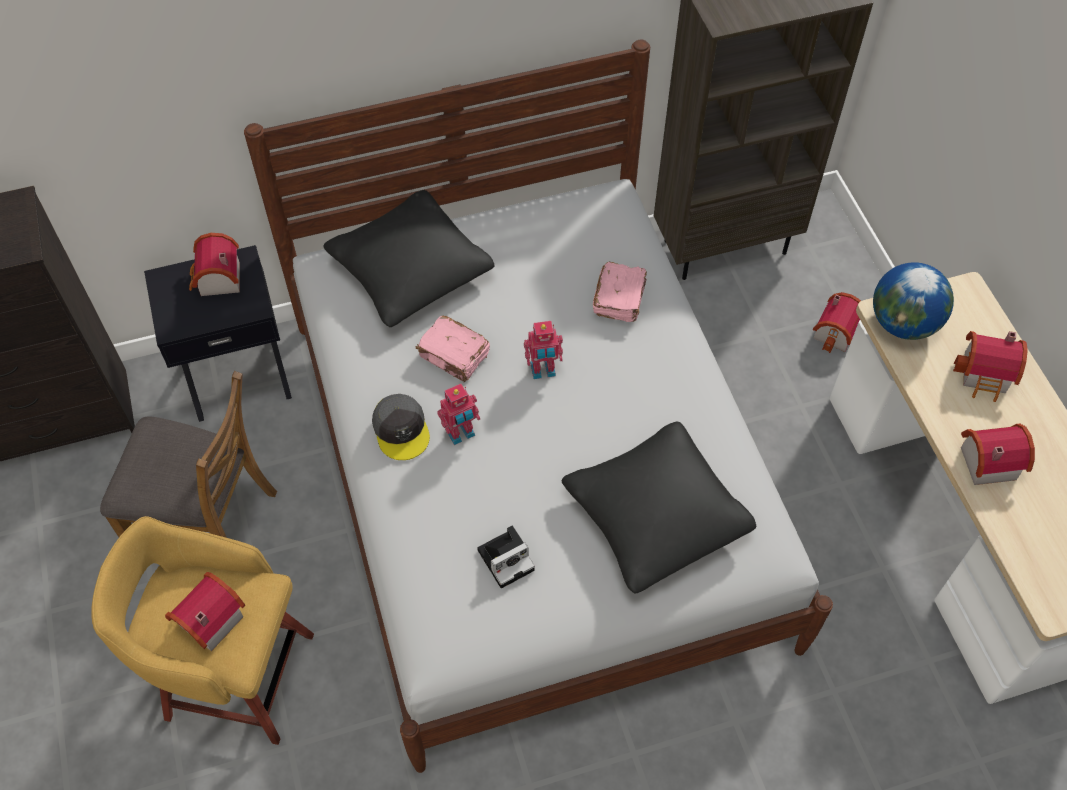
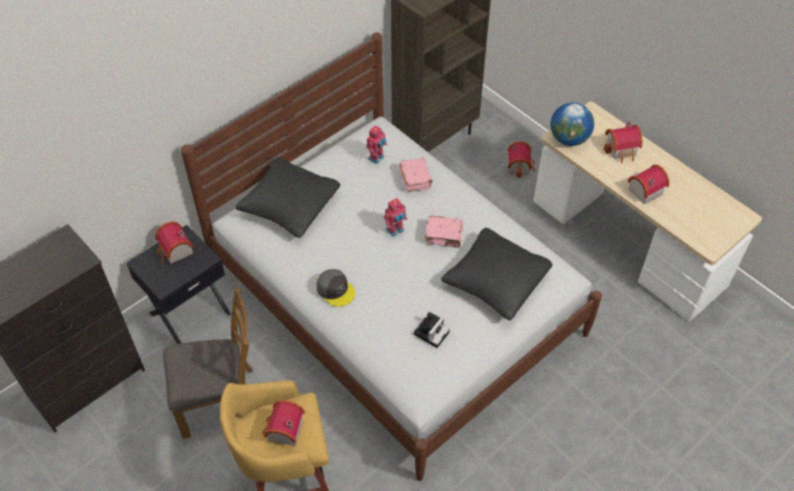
camera: 25 degrees left, 5 degrees down
pink book [416,316,490,382] -> pink book moved to [425,216,463,248]
toy robot [437,384,480,445] -> toy robot moved to [366,125,387,164]

